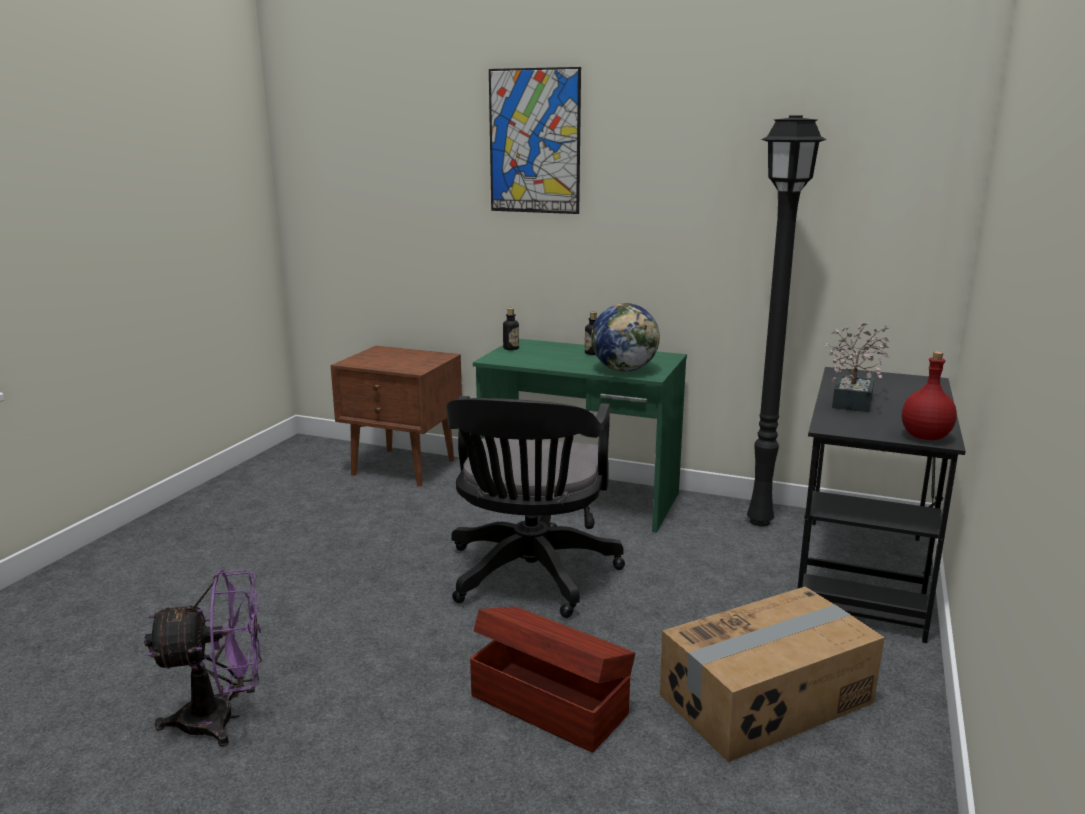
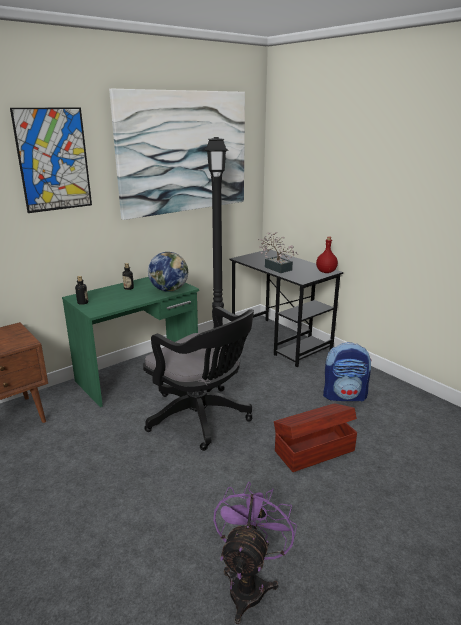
camera: 60 degrees left, 5 degrees up
cardboard box [660,587,884,762] -> backpack [323,342,372,401]
none -> picture [109,89,245,220]

